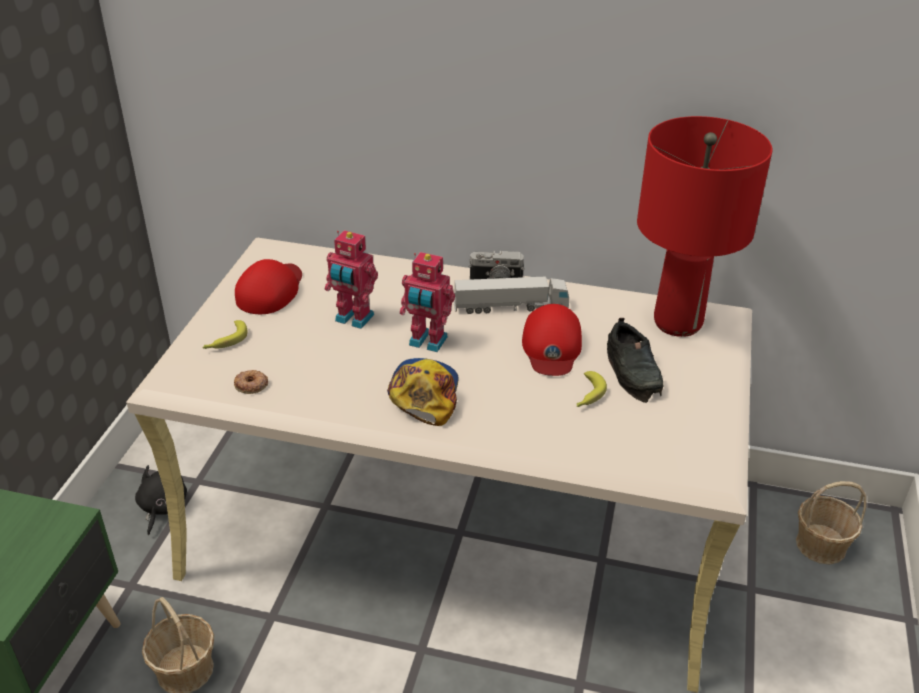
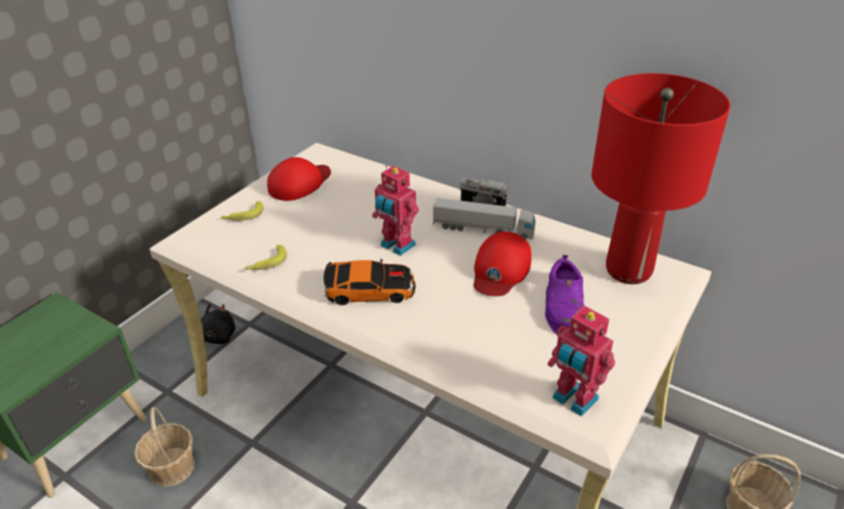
camera: 20 degrees right, 0 degrees up
donut [234,370,268,394] -> none
toy robot [325,230,378,329] -> toy robot moved to [548,306,615,417]
cap [387,358,459,426] -> toy car [324,259,415,305]
banana [577,371,607,407] -> banana moved to [245,245,287,270]
black shoe [607,318,664,403] -> purple shoe [545,255,584,335]

